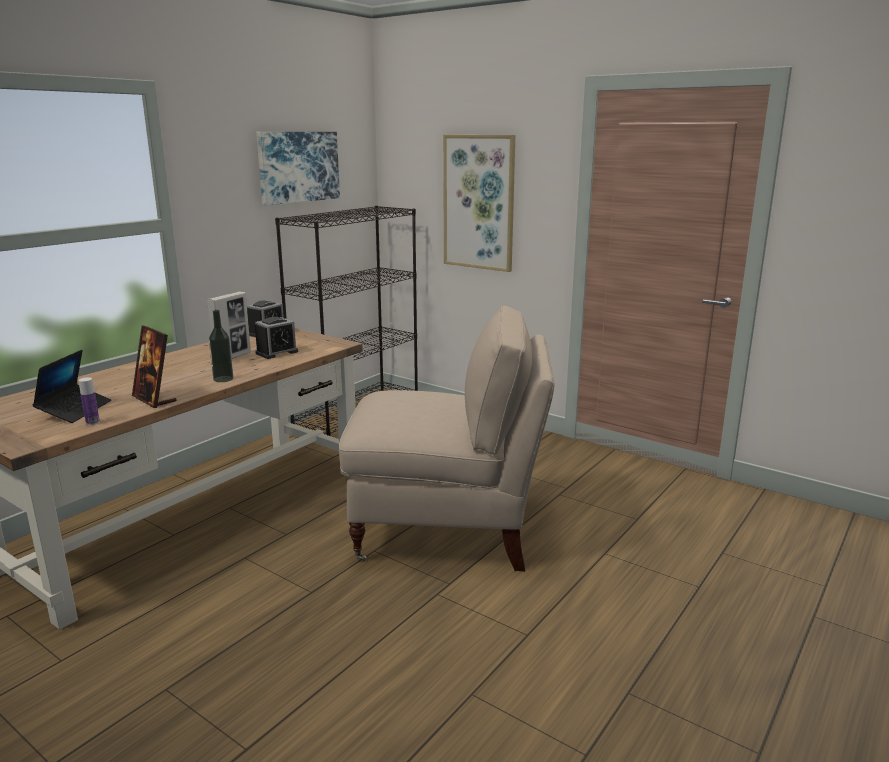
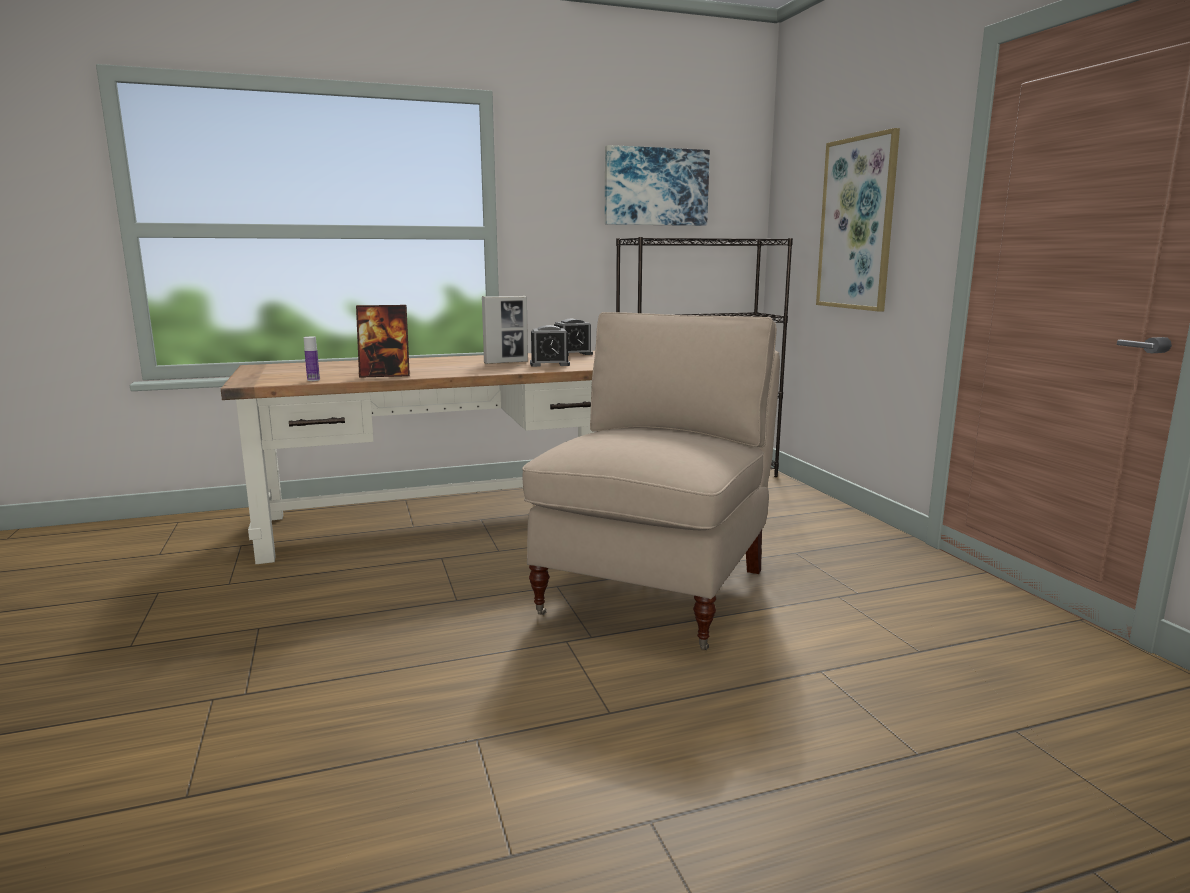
camera: 35 degrees right, 5 degrees down
laptop [32,350,111,423] -> none
picture frame [132,326,177,408] -> picture frame turned 90 degrees counterclockwise [356,305,410,378]
bottle [209,310,233,382] -> none
beige chair [339,305,555,572] -> beige chair turned 105 degrees counterclockwise [522,312,780,650]

